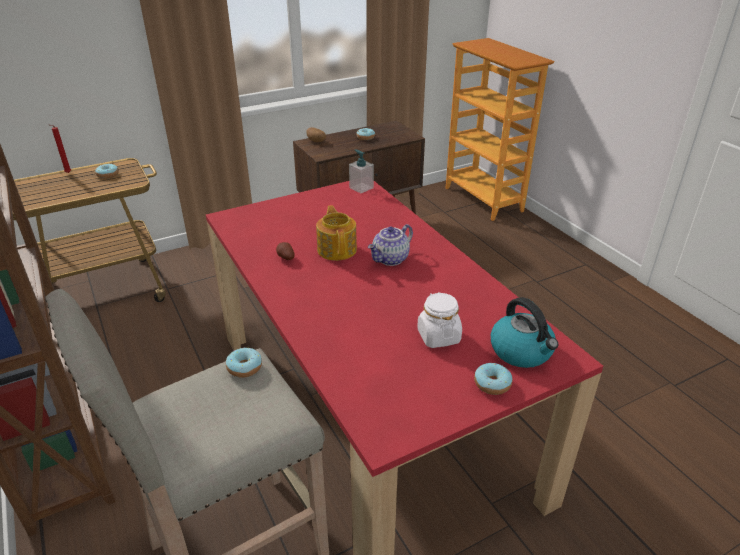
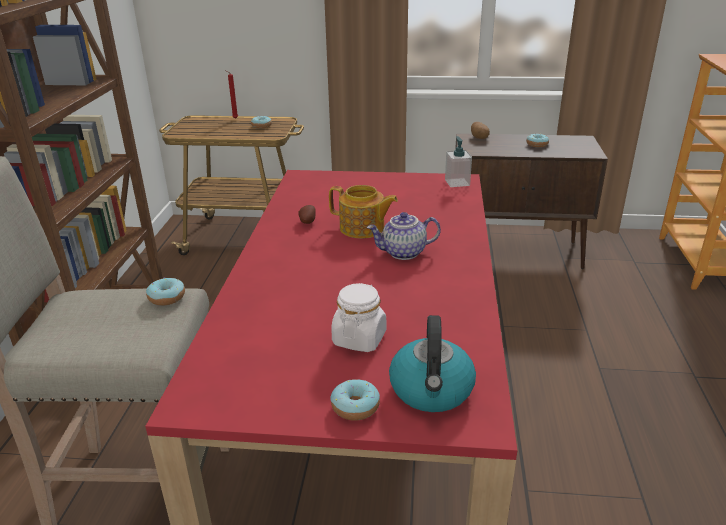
camera: 35 degrees right, 5 degrees down
teapot [316,205,357,261] -> teapot turned 90 degrees clockwise [329,185,398,238]

